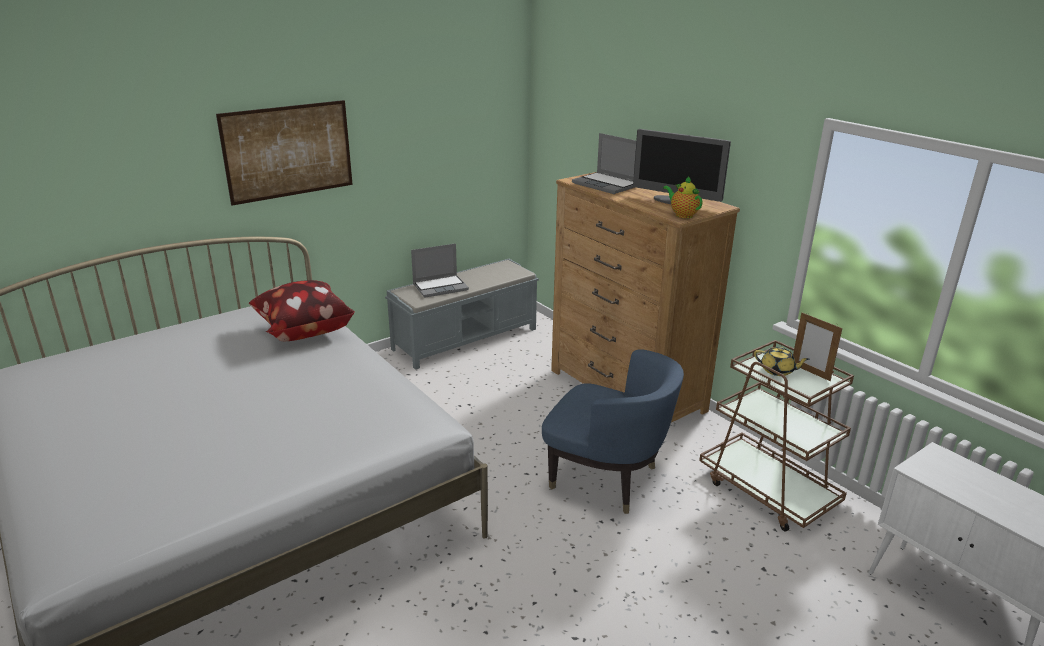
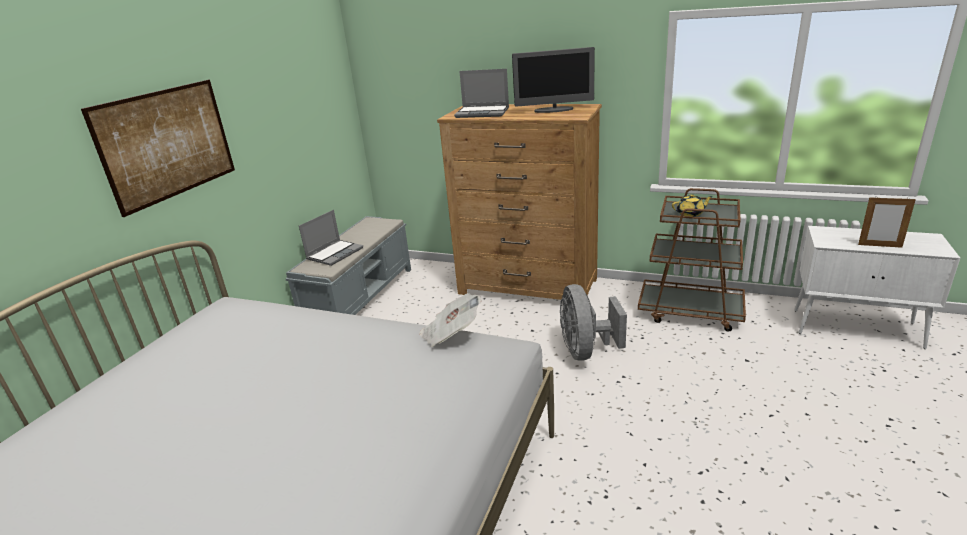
camera: 30 degrees left, 0 degrees up
pillow [249,280,355,341] -> none
blue armchair [542,349,684,514] -> grey fan [560,284,627,361]
teapot [663,176,702,218] -> none
picture frame [793,312,842,381] -> picture frame moved to [858,197,916,248]
none -> newspaper [419,293,482,347]

